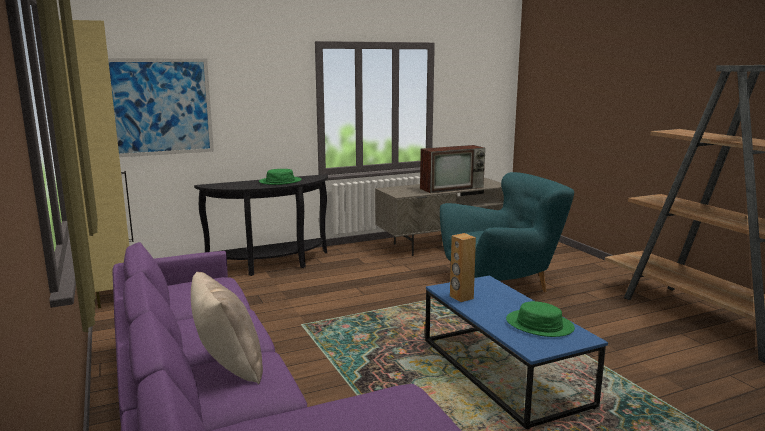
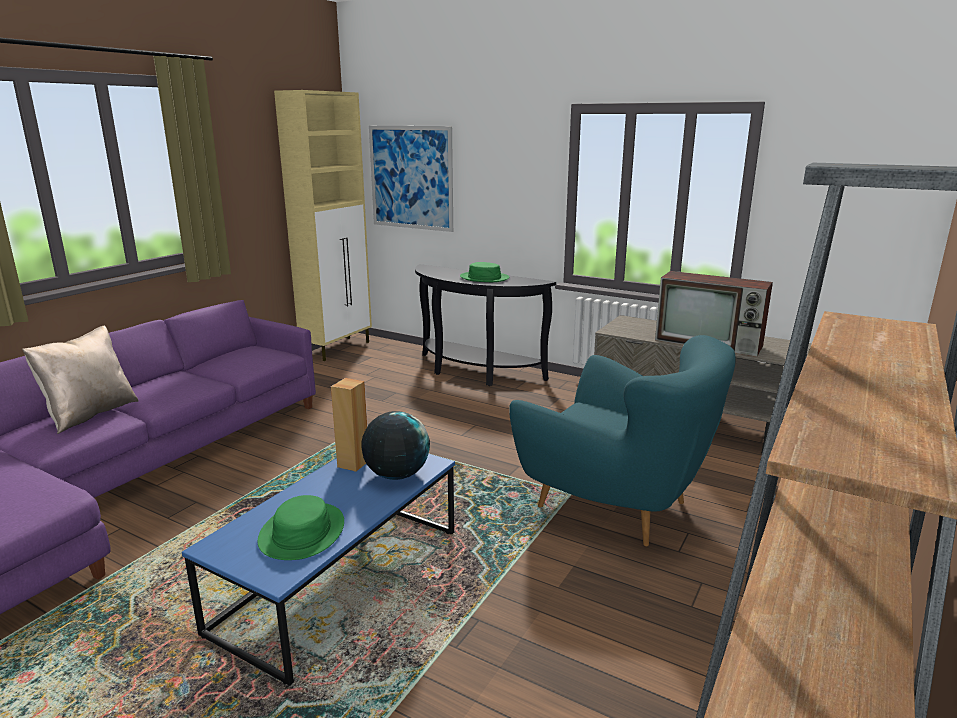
camera: 55 degrees right, 5 degrees up
none -> globe [361,411,430,480]

